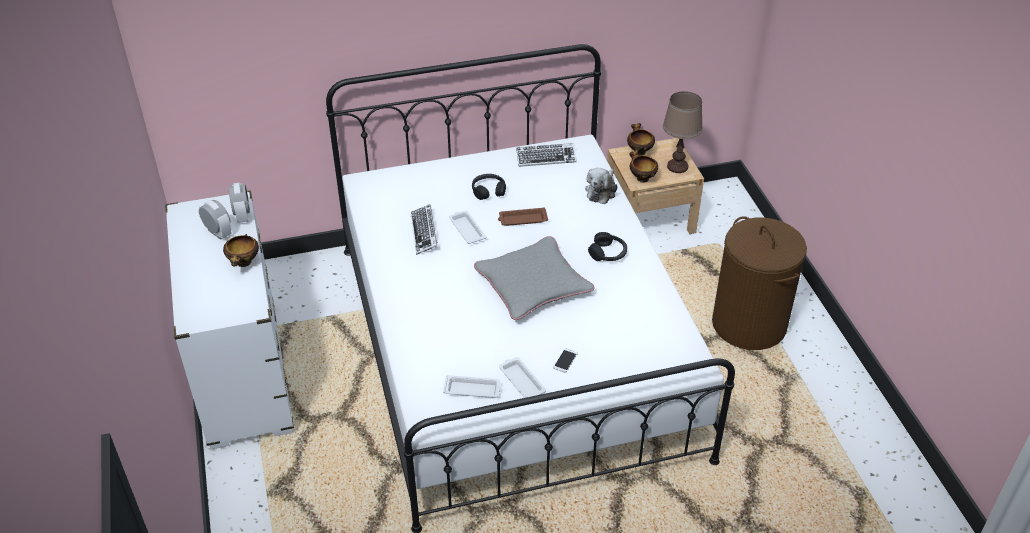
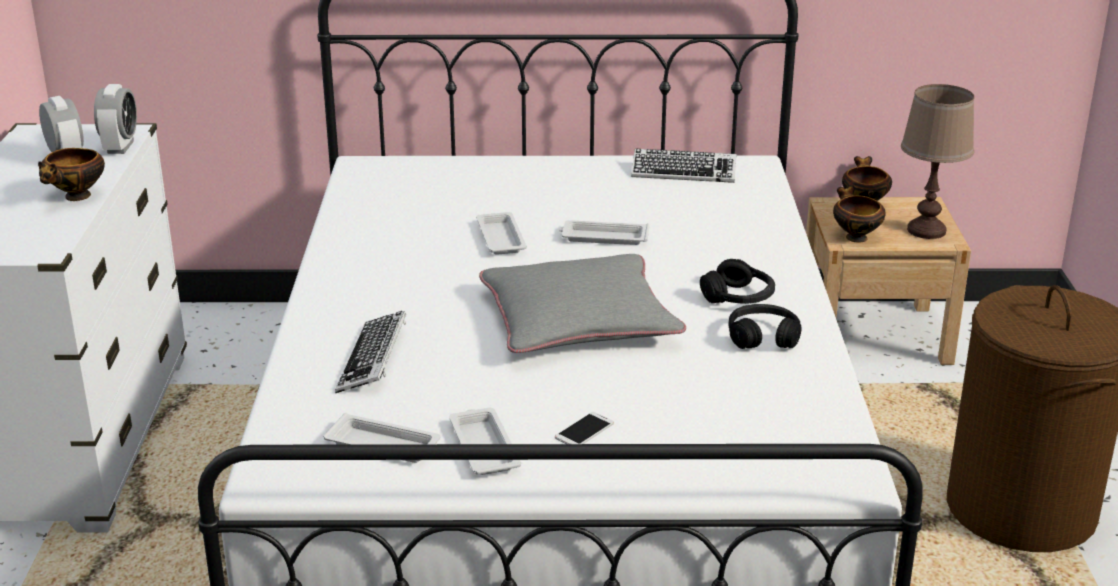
camera: 15 degrees right, 15 degrees down
keyboard [410,204,438,255] -> keyboard moved to [335,311,406,393]
black headphones [472,174,506,200] -> black headphones moved to [729,304,801,349]
brown tray [498,207,548,226] -> white tray [559,220,650,245]
plush toy [585,168,618,204] -> none

